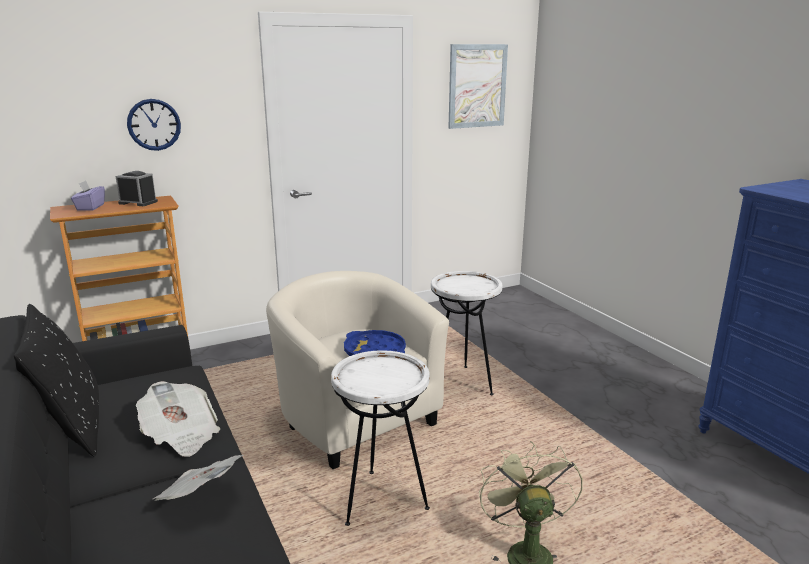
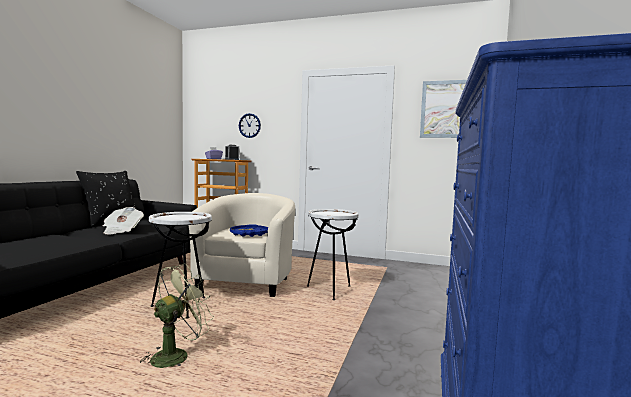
camera: 45 degrees right, 15 degrees down
newspaper [153,455,243,501] -> none

